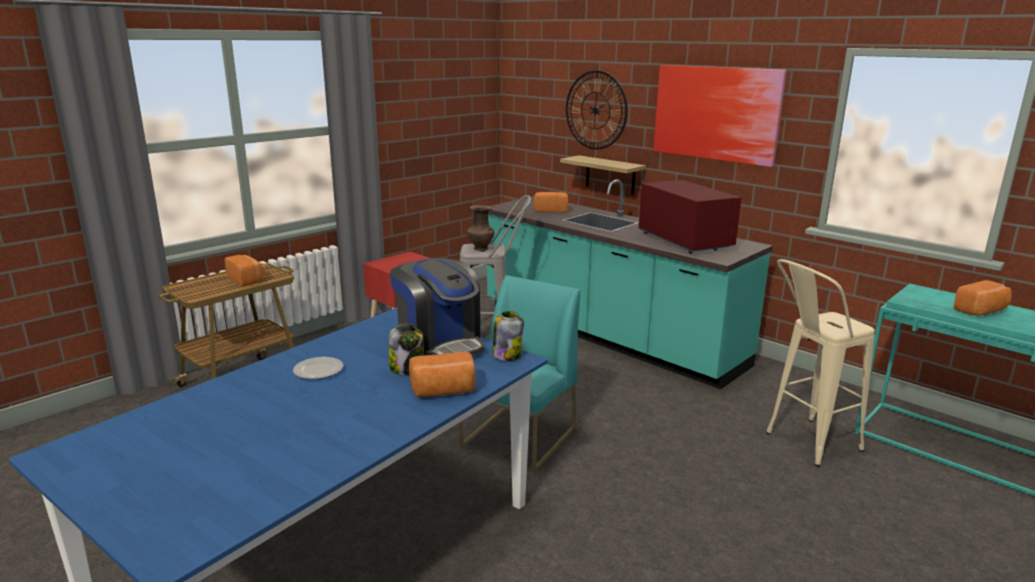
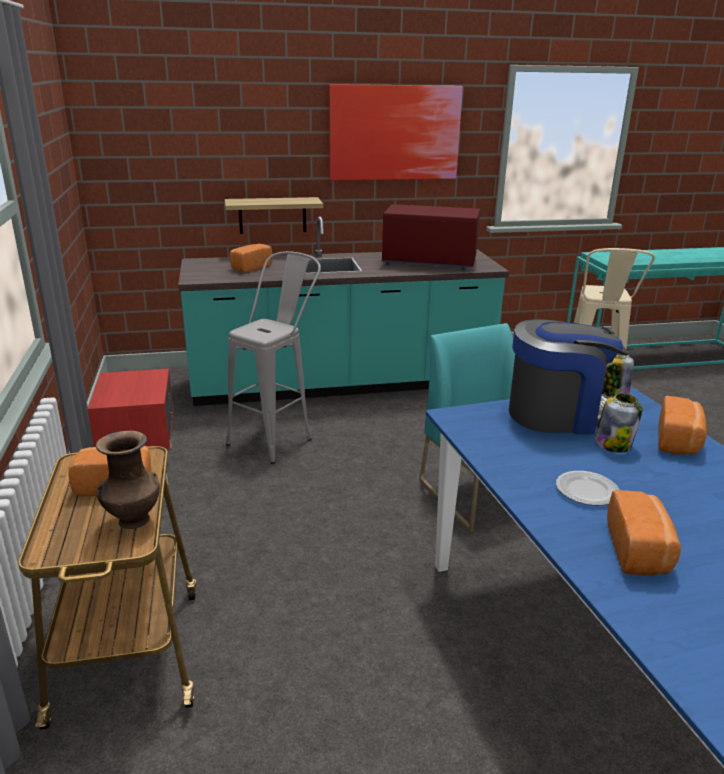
camera: 55 degrees left, 5 degrees up
brown vase [467,205,494,251] -> brown vase moved to [96,431,160,529]
wall clock [566,71,628,150] -> none
bread [954,280,1012,316] -> bread moved to [607,490,681,576]

